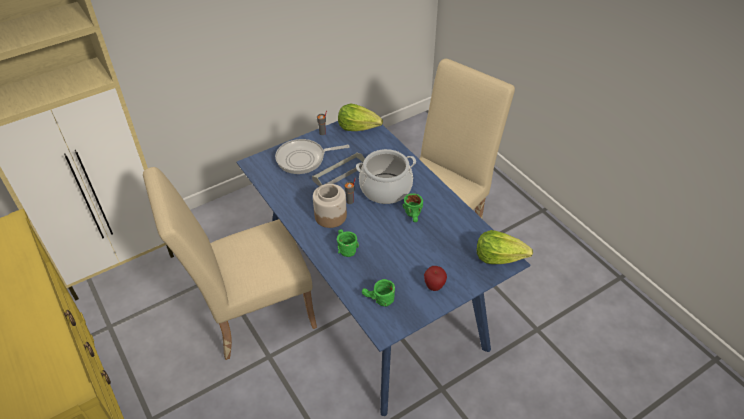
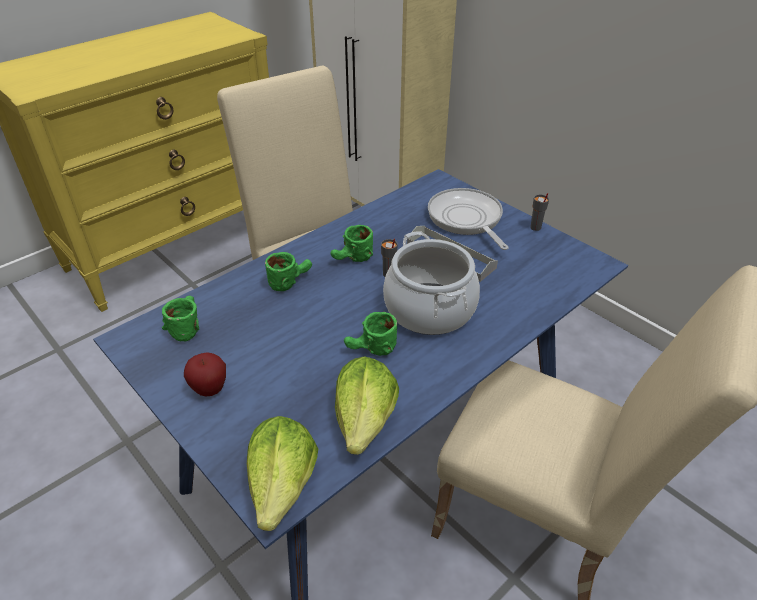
camera: 80 degrees right, 5 degrees down
jar [313,184,347,228] -> green mug [330,225,373,262]
lettuce [338,104,383,131] -> lettuce moved to [335,356,399,455]

